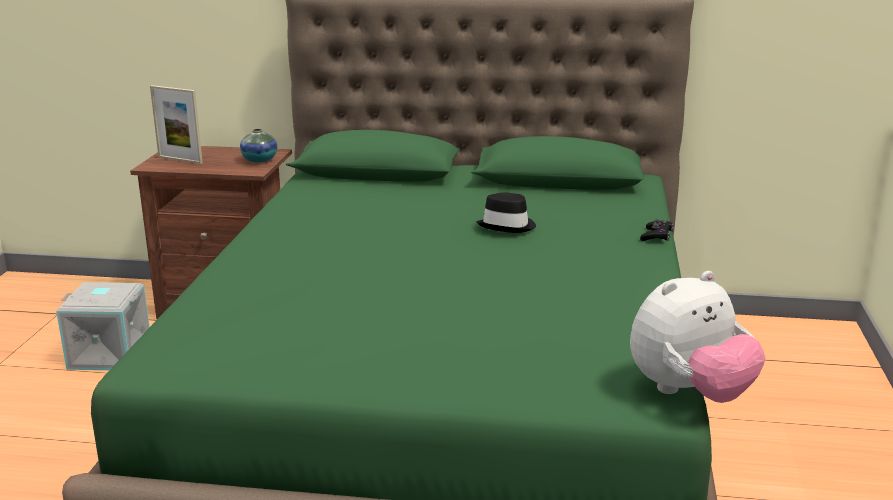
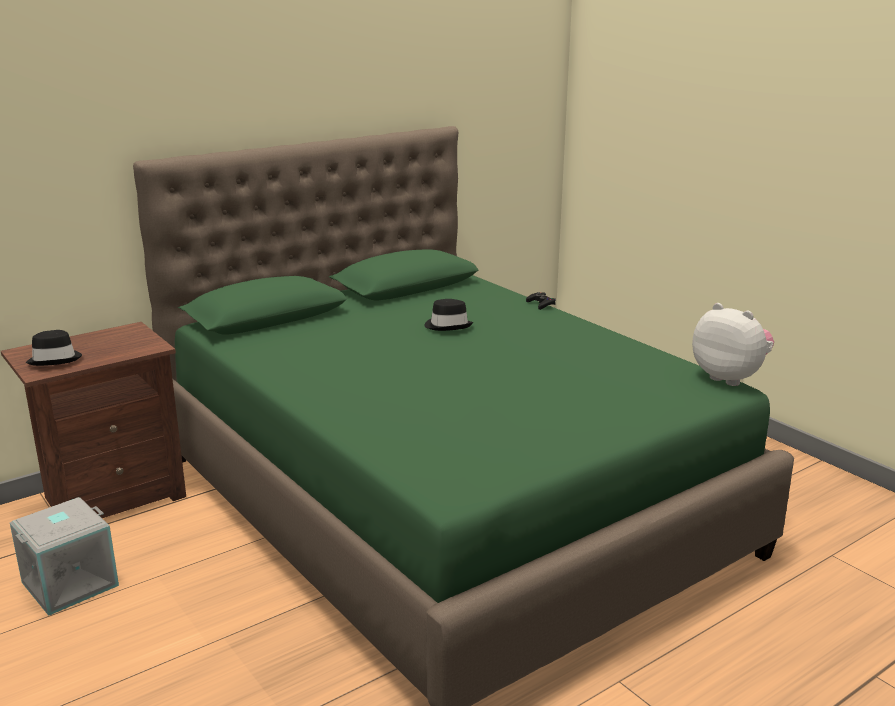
camera: 45 degrees left, 0 degrees up
picture frame [150,85,203,164] -> black hat [26,330,82,366]
vase [240,129,277,163] -> none
plush toy [630,271,766,403] -> plush toy turned 60 degrees counterclockwise [692,303,774,386]

